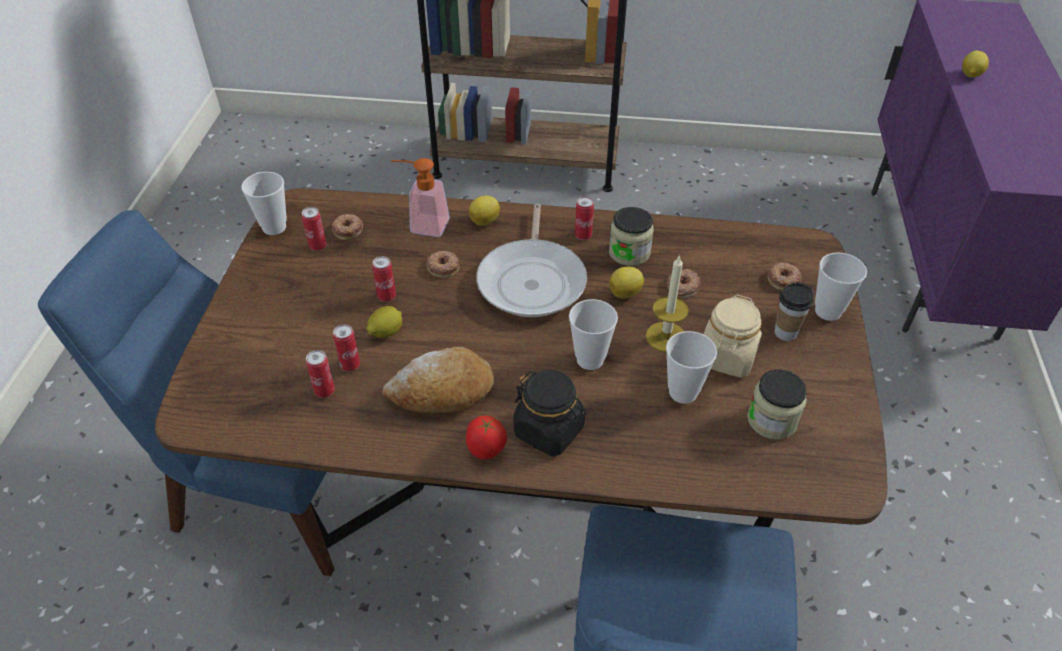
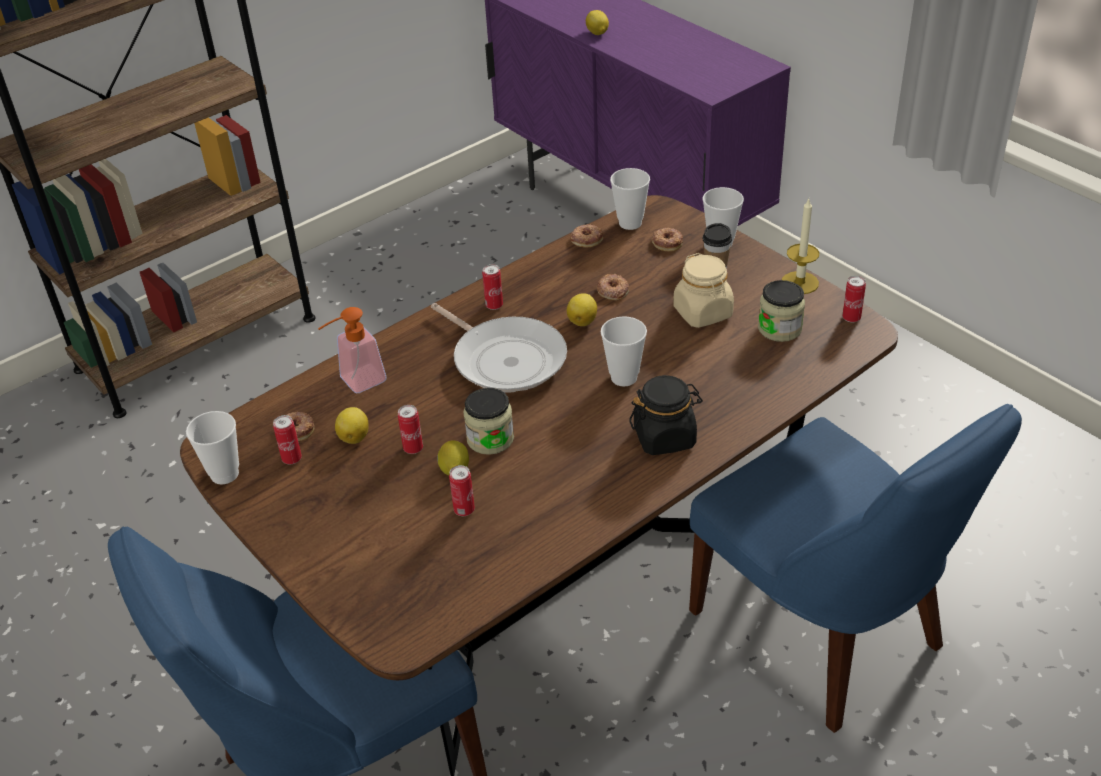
camera: 45 degrees left, 5 degrees down
can [306,350,335,398] -> can moved to [842,276,866,323]
bread [382,347,494,413] -> none
donut [427,251,459,278] -> donut moved to [570,224,603,247]
tomato [466,416,507,460] -> none
lemon [469,196,500,226] -> lemon moved to [335,407,369,444]
jar [609,207,654,266] -> jar moved to [463,388,514,455]
candle [646,255,689,352] -> candle moved to [782,199,819,294]
cup [666,331,717,404] -> cup moved to [610,168,650,230]

